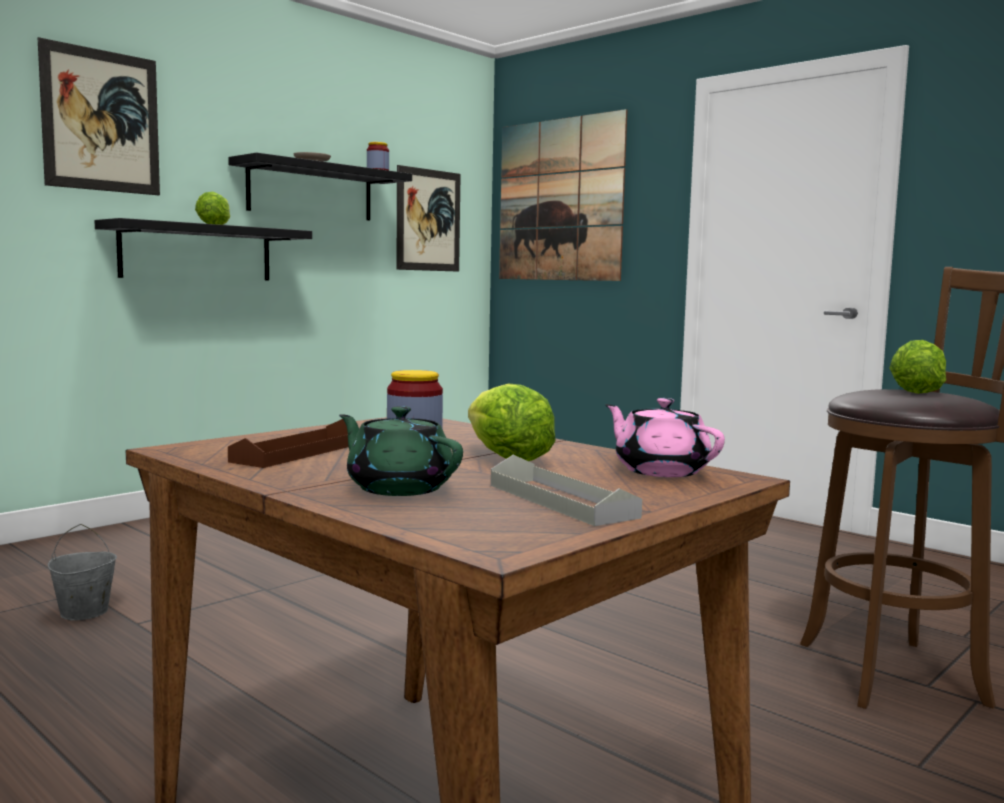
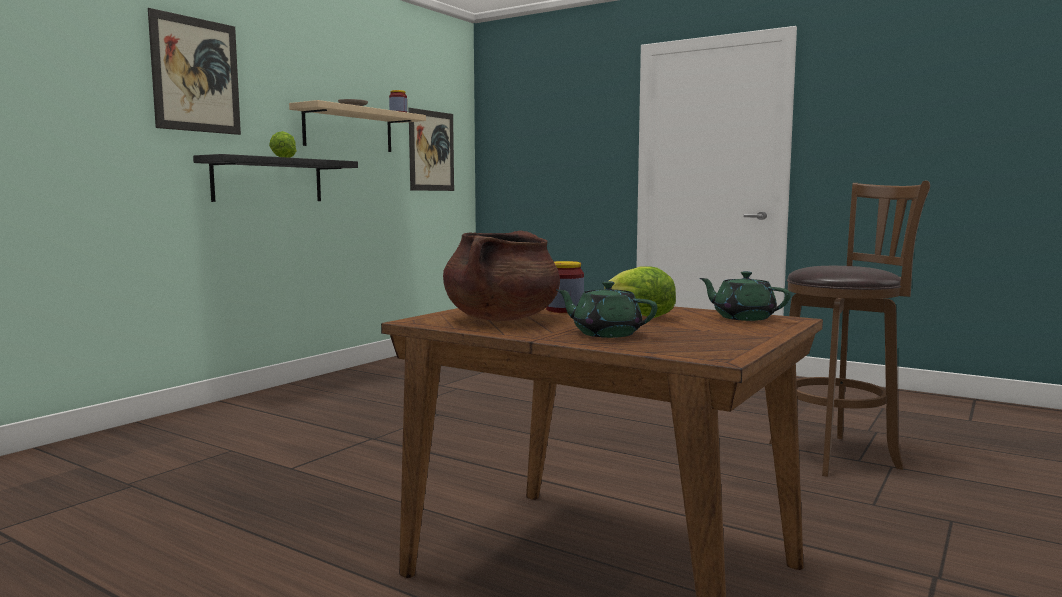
camera: 10 degrees left, 0 degrees up
grey bucket [47,524,117,621] -> none
black shelf [228,153,412,221] -> beige shelf [289,100,426,152]
brown tray [228,419,349,468] -> brown cooking pot [443,230,560,321]
grey tray [491,455,642,526] -> none
picture [499,109,627,281] -> none
pink teapot [605,398,725,477] -> green teapot [699,271,791,321]
lettuce [889,340,946,394] -> none

